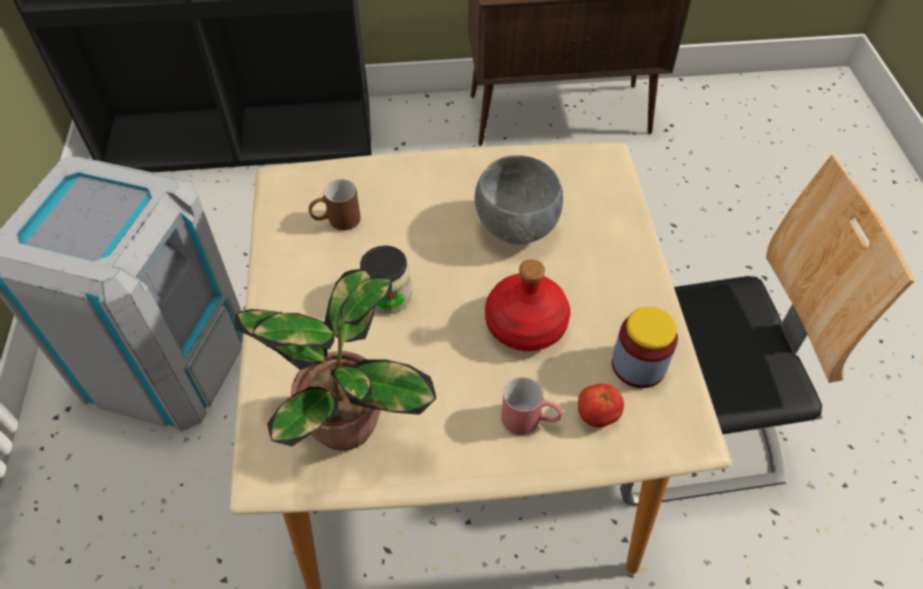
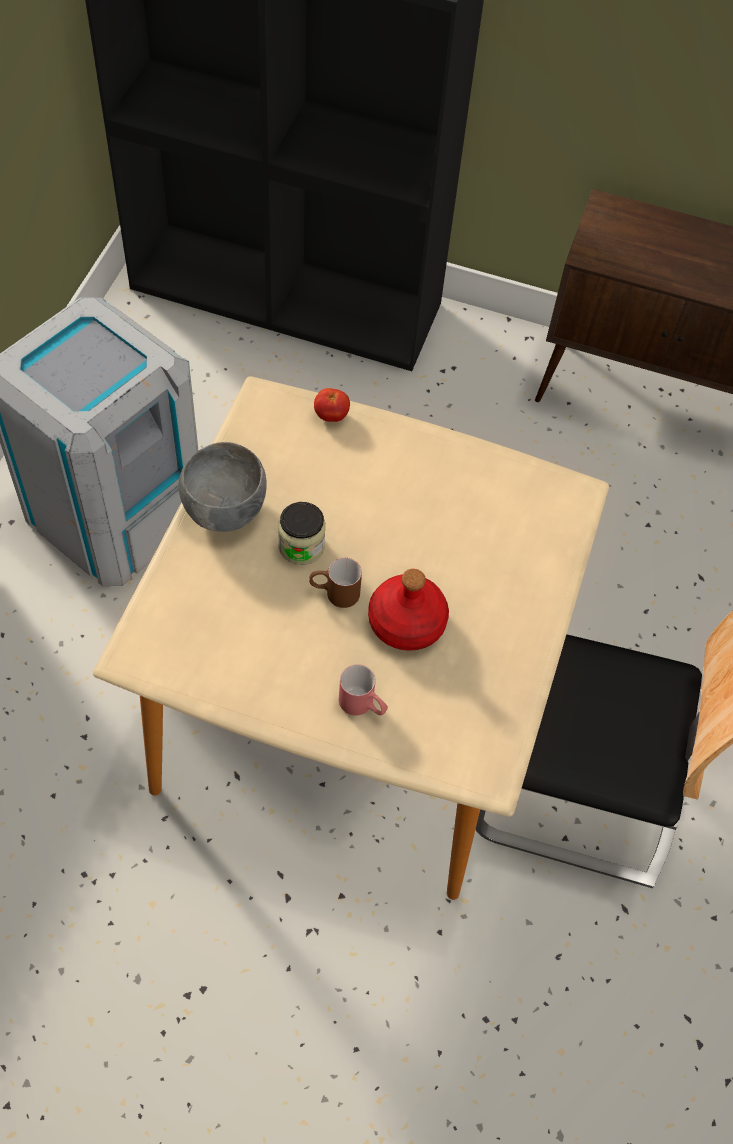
camera: 20 degrees right, 5 degrees up
potted plant [234,269,436,451] -> none
brown mug [309,179,361,230] -> brown mug moved to [309,558,362,608]
grey bowl [475,155,563,245] -> grey bowl moved to [179,442,267,532]
tomato [578,384,624,427] -> tomato moved to [314,388,350,422]
jar [612,307,678,388] -> none

